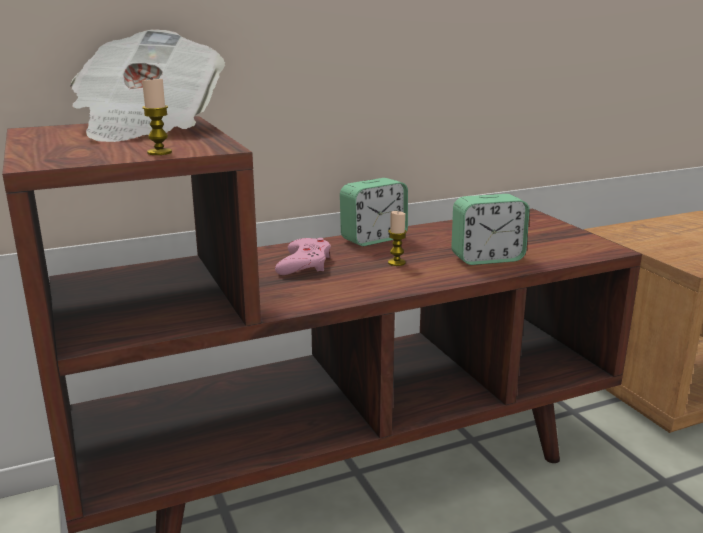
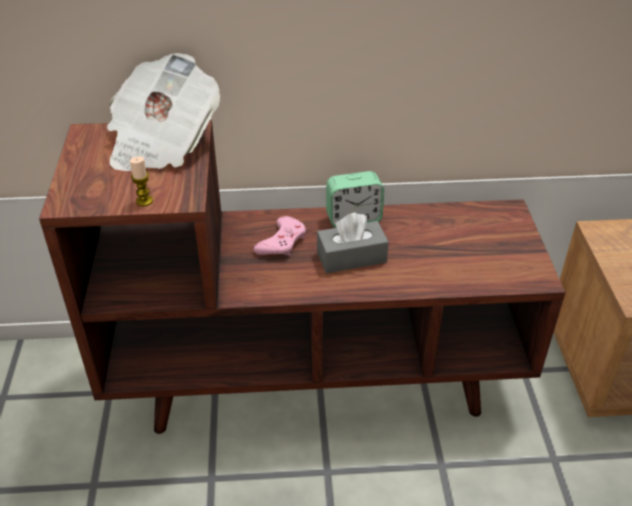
camera: 20 degrees right, 20 degrees up
candle [388,211,407,266] -> grey tissue box [317,213,389,273]
alarm clock [451,194,530,265] -> none

